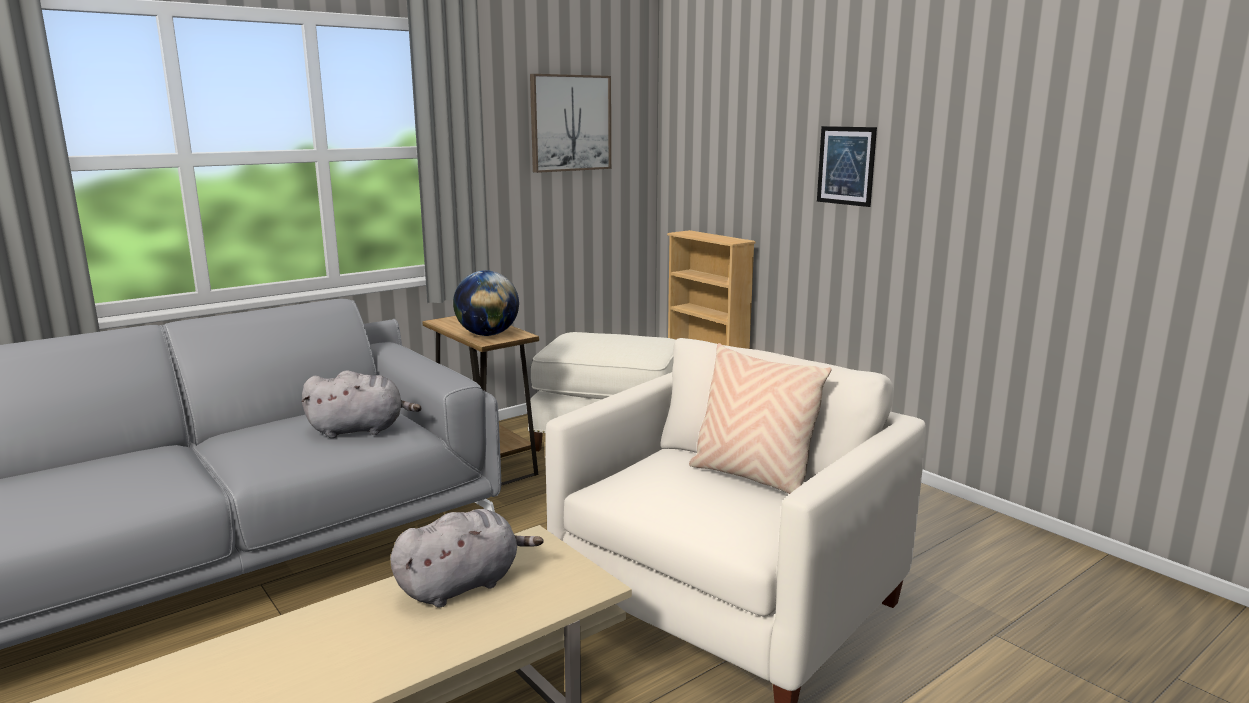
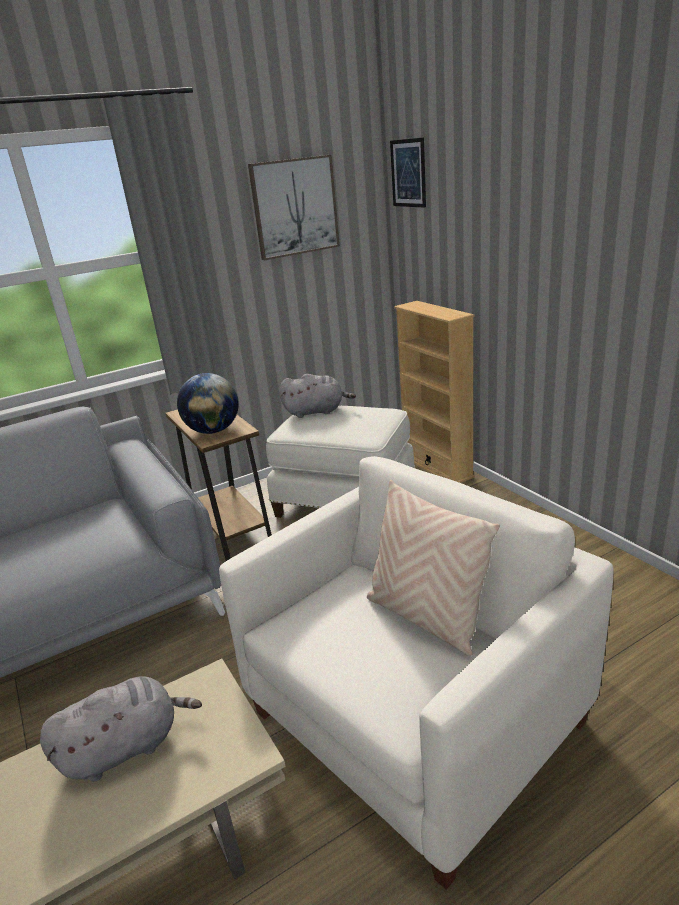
camera: 10 degrees right, 10 degrees up
grey plush toy [302,370,422,438] -> grey plush toy moved to [279,374,356,418]
picture [817,126,877,207] -> picture moved to [390,137,426,208]

